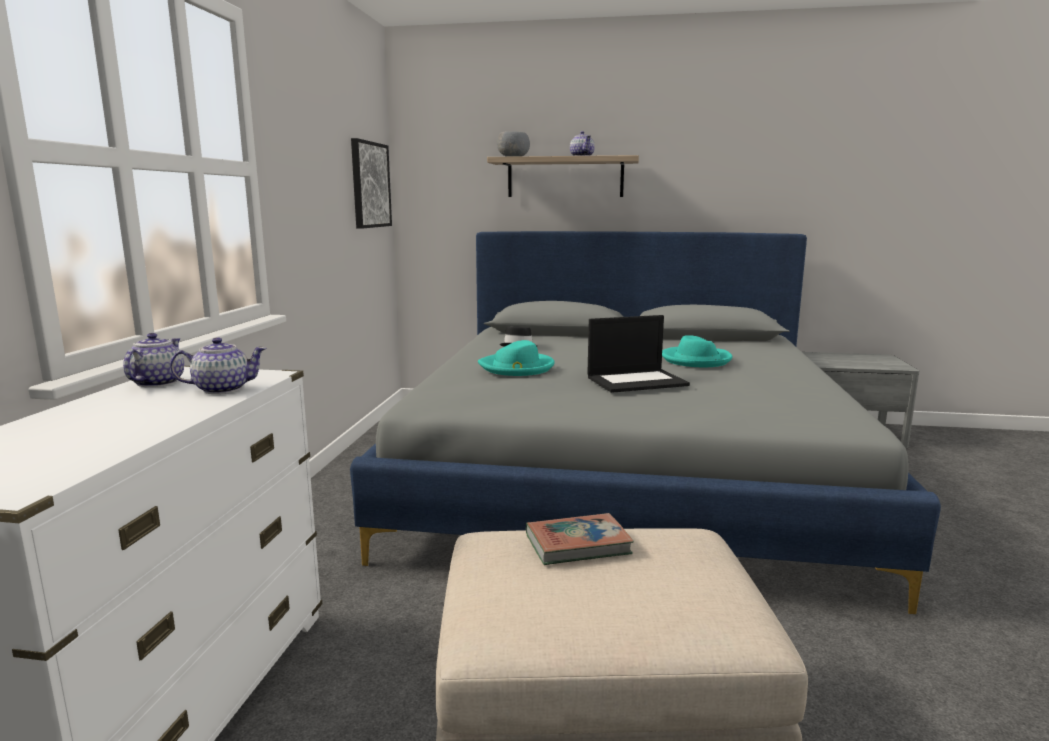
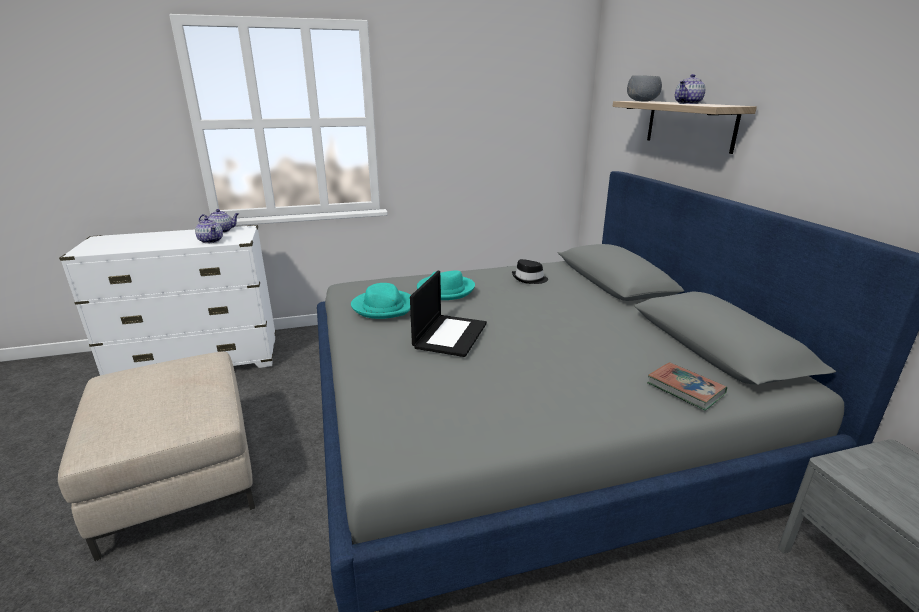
camera: 65 degrees right, 10 degrees up
picture [351,138,392,229] -> none
book [526,513,634,565] -> book moved to [647,362,727,411]
laptop [587,315,690,393] -> laptop turned 120 degrees counterclockwise [410,271,487,357]
turquoise hat [662,335,732,367] -> turquoise hat moved to [351,283,411,319]

